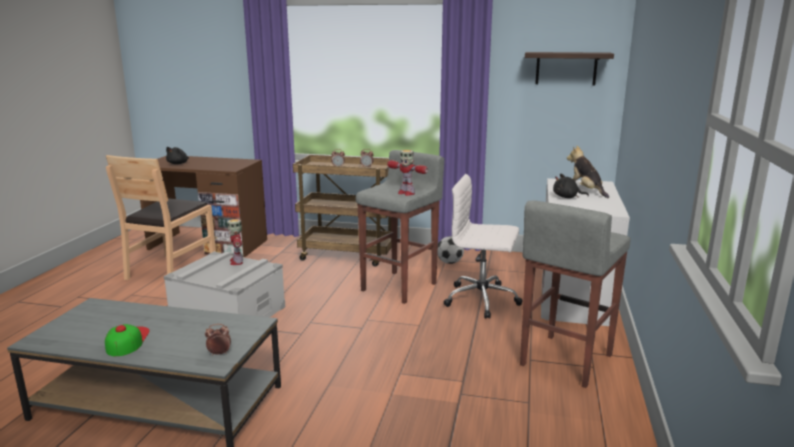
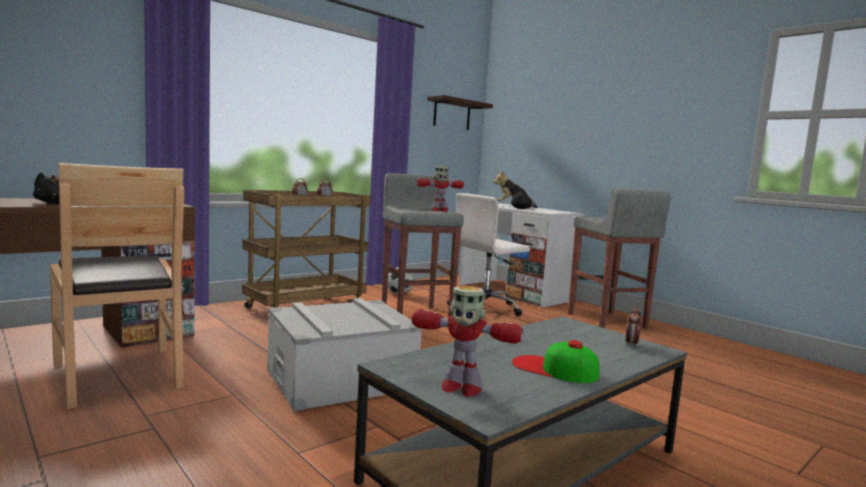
camera: 55 degrees left, 10 degrees down
toy robot [227,219,243,265] -> toy robot moved to [411,286,523,397]

